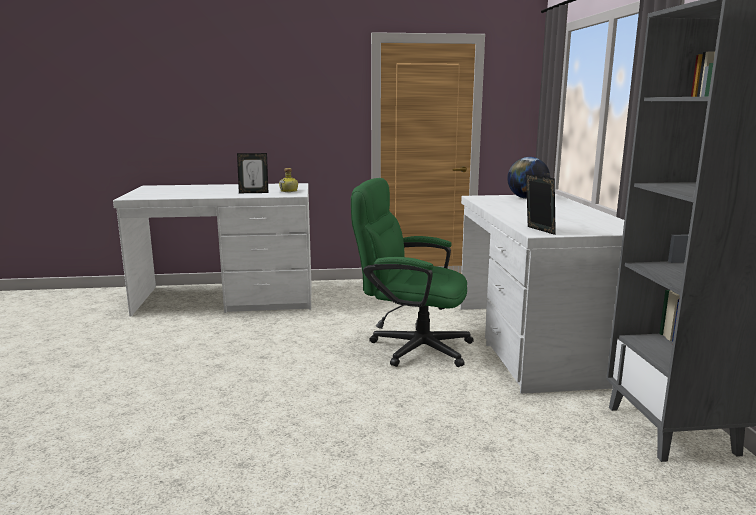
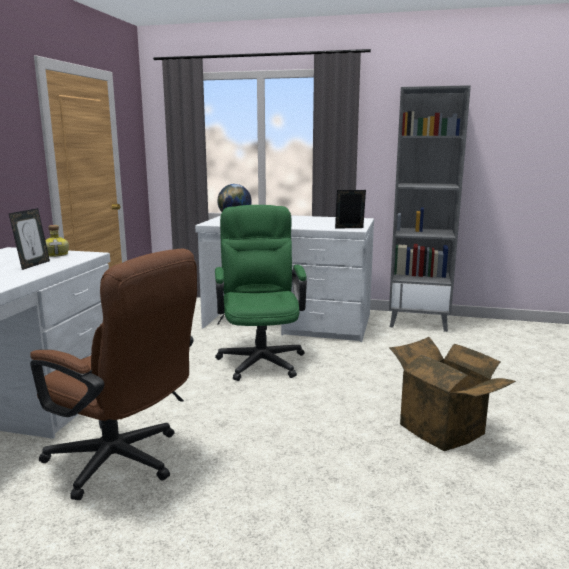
camera: 70 degrees left, 0 degrees up
green office chair [351,178,474,367] -> green office chair turned 135 degrees clockwise [215,205,307,381]
none -> brown office chair [30,249,197,500]
none -> cardboard box [389,337,516,451]

